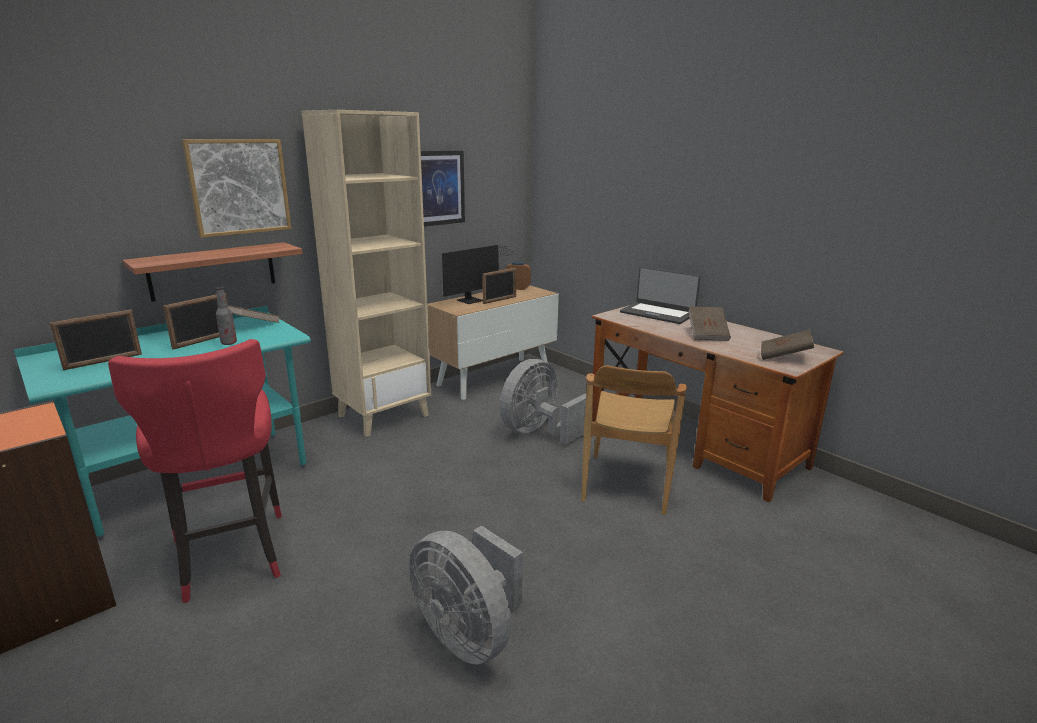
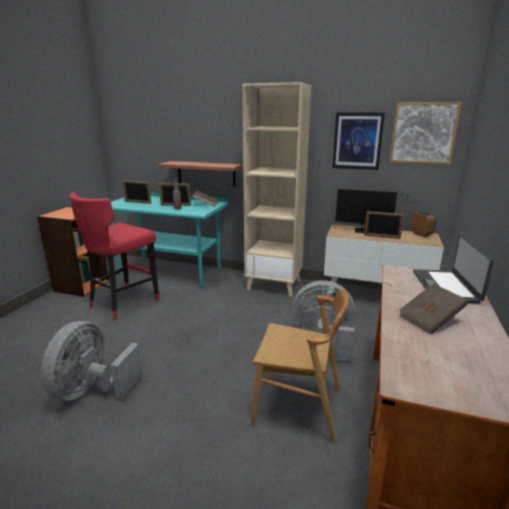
camera: 60 degrees right, 0 degrees up
picture [182,139,292,238] -> picture moved to [390,102,462,164]
brown chair [581,365,687,515] -> brown chair turned 150 degrees counterclockwise [251,289,349,442]
brown book [761,330,814,360] -> none

